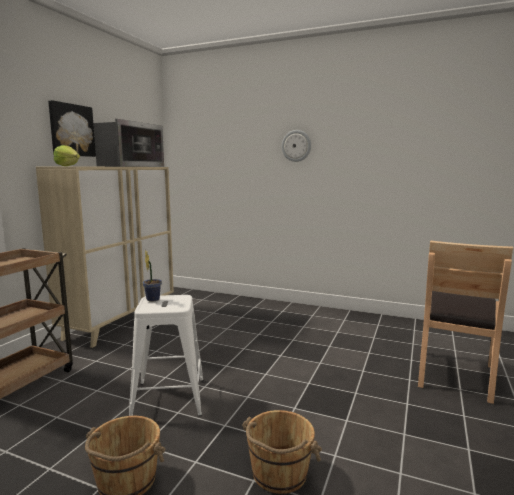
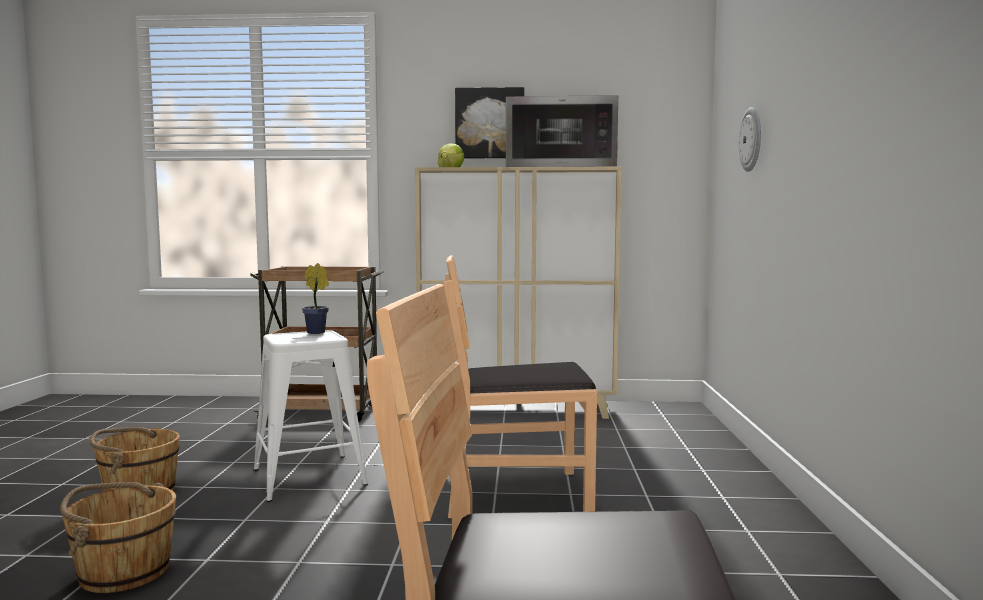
camera: 70 degrees right, 5 degrees down
wall clock [282,130,311,162] -> wall clock moved to [739,107,761,172]
none -> brown chair [444,255,597,518]

